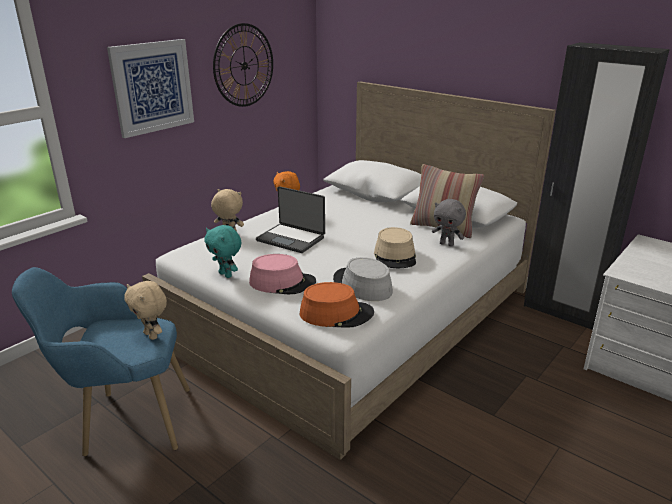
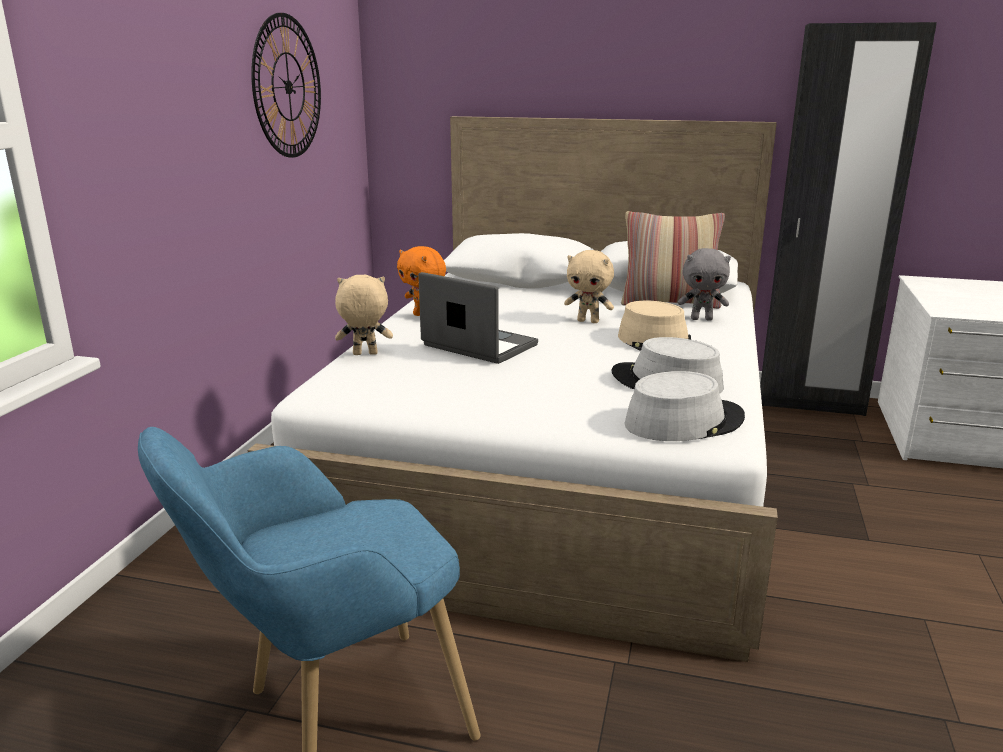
camera: 25 degrees left, 5 degrees down
picture [107,39,194,138] -> none
beige plush toy [124,281,167,340] -> beige plush toy moved to [564,250,614,323]
turquoise plush toy [205,225,242,278] -> none
pink hat [249,254,316,294] -> none
laptop [256,186,325,253] -> laptop turned 150 degrees counterclockwise [418,272,538,364]
orange hat [300,282,374,328] -> grey hat [624,371,745,441]

